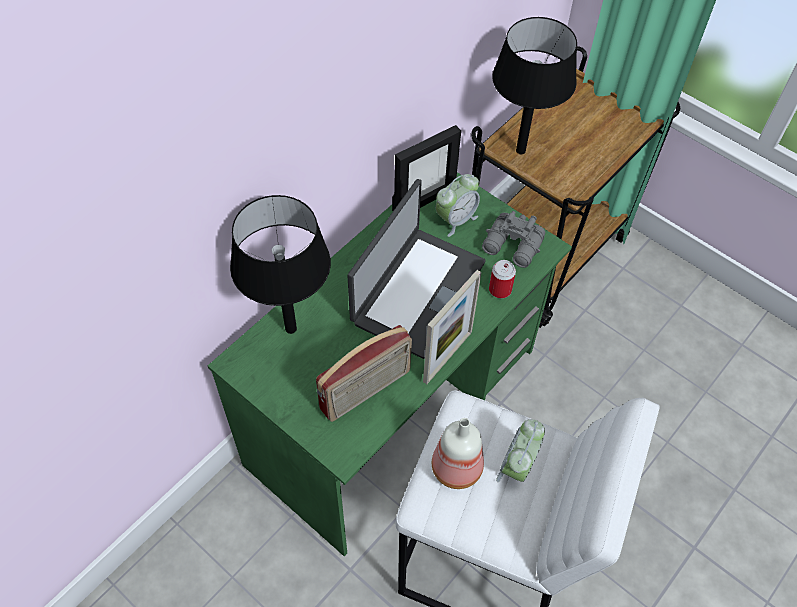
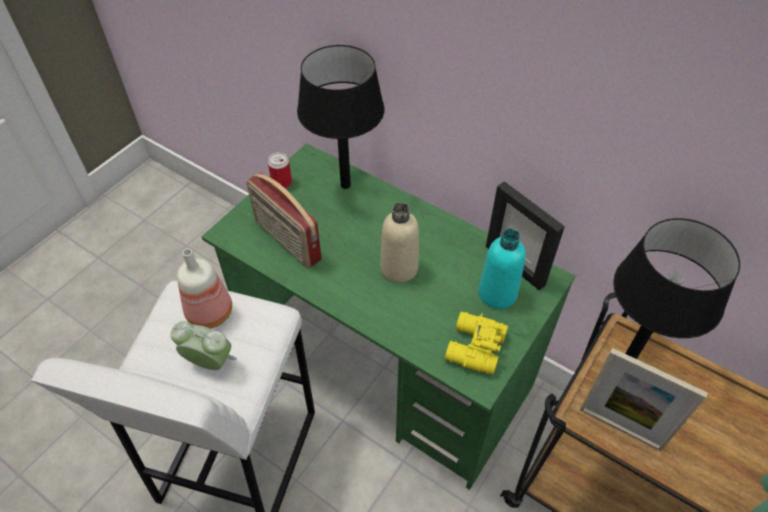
camera: 85 degrees right, 5 degrees down
laptop [347,179,486,359] -> beige bottle [380,203,419,283]
picture frame [423,270,482,384] -> picture frame moved to [580,348,708,451]
alarm clock [436,174,480,237] -> turquoise bottle [478,229,526,309]
grey binoculars [482,211,545,268] -> yellow binoculars [445,311,508,375]
can [489,260,516,298] -> can moved to [268,152,292,189]

